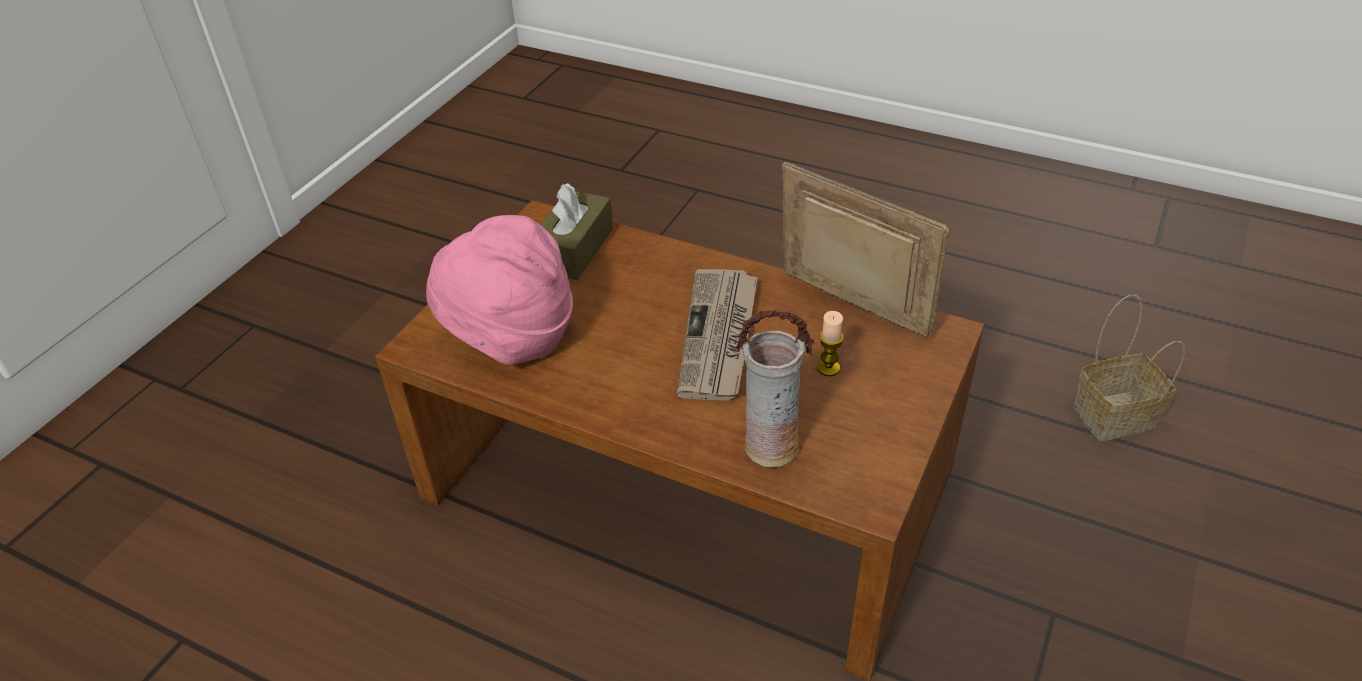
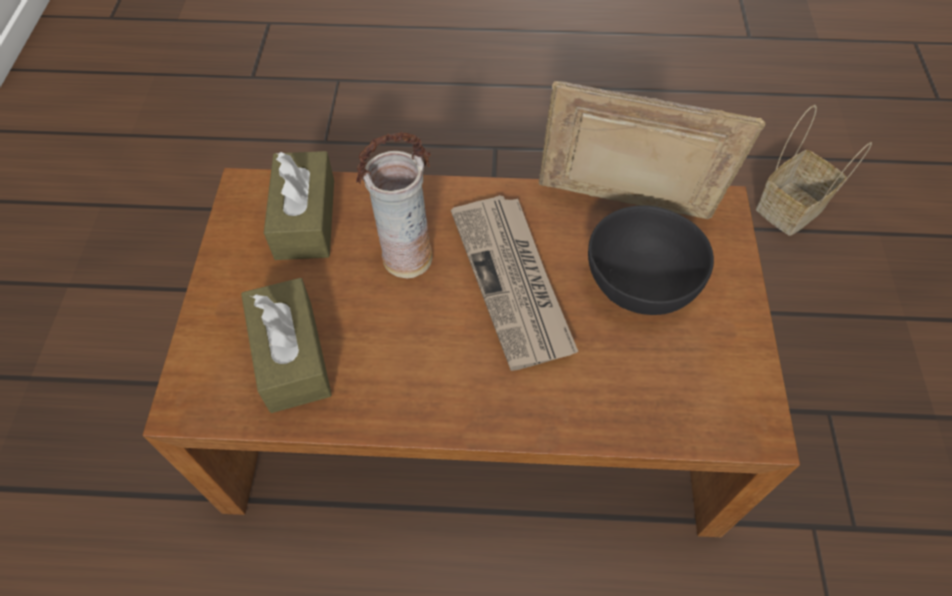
camera: 25 degrees left, 15 degrees up
pink hat [426,215,573,365] -> brown tissue box [241,278,332,413]
vase [735,310,815,467] -> vase moved to [356,131,432,278]
candle [817,311,844,376] -> black bowl [588,205,714,315]

